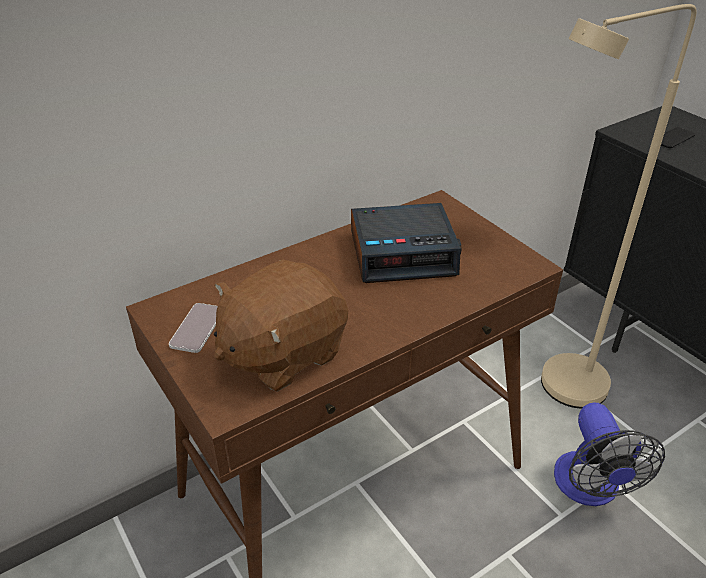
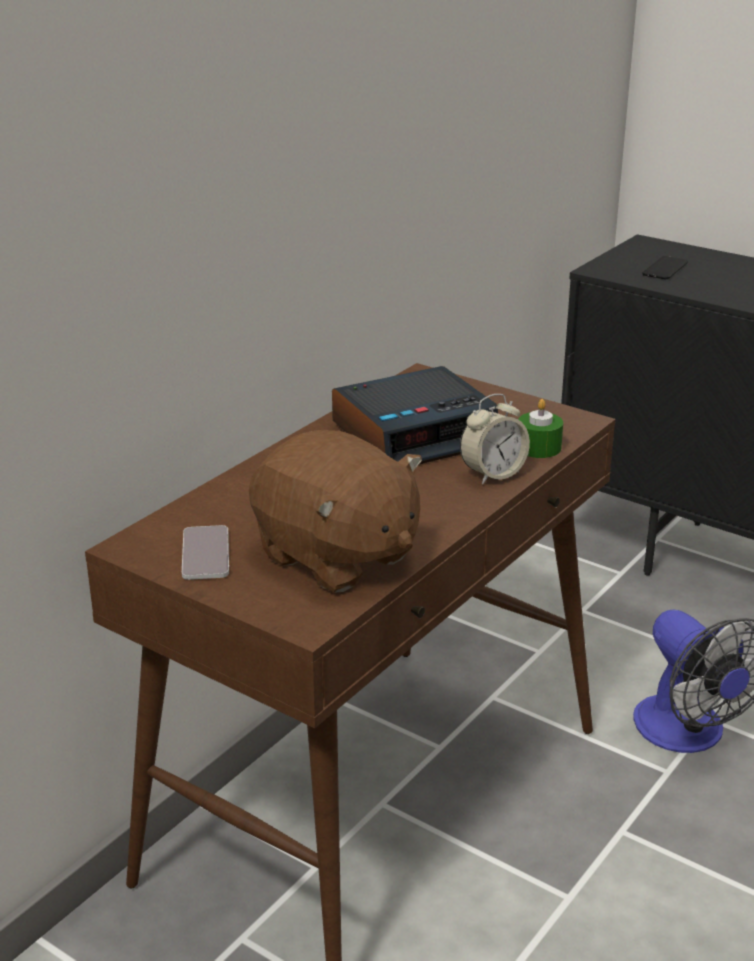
camera: 20 degrees left, 10 degrees down
brown plush toy [214,260,348,392] -> brown plush toy turned 75 degrees counterclockwise [249,430,422,593]
beige floor lamp [541,4,697,408] -> none
none -> alarm clock [460,394,530,484]
none -> green candle [518,399,563,458]

